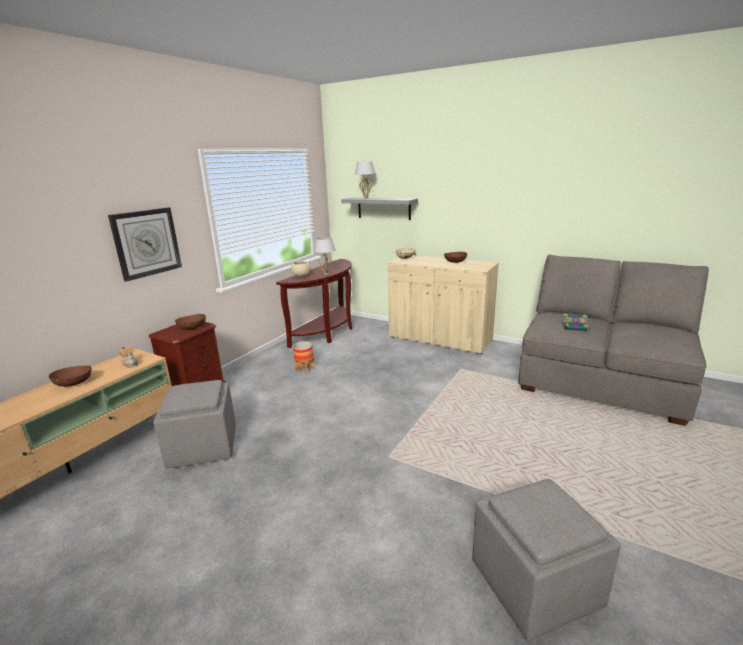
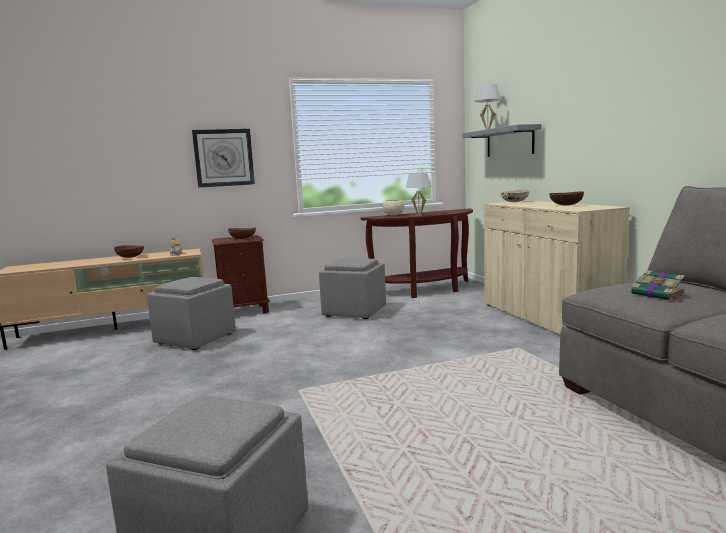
camera: 40 degrees right, 10 degrees down
planter [293,341,315,374] -> grey ottoman [319,258,386,319]

